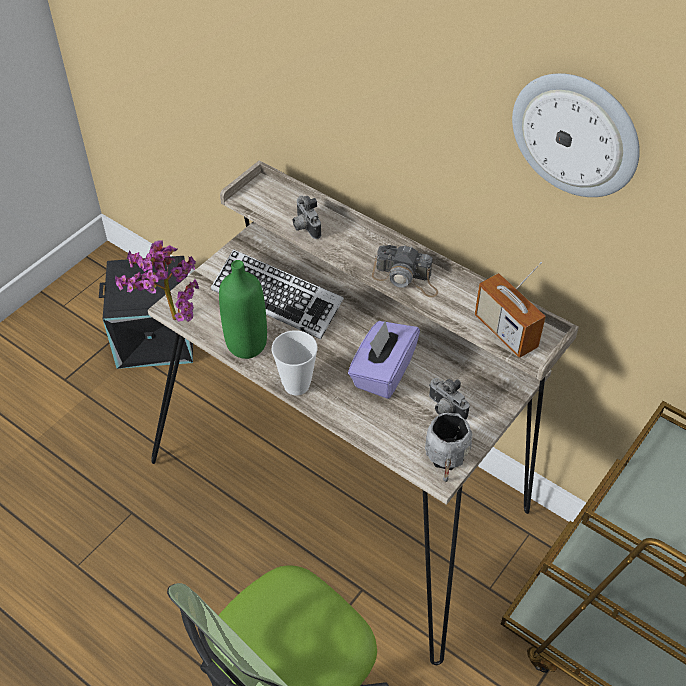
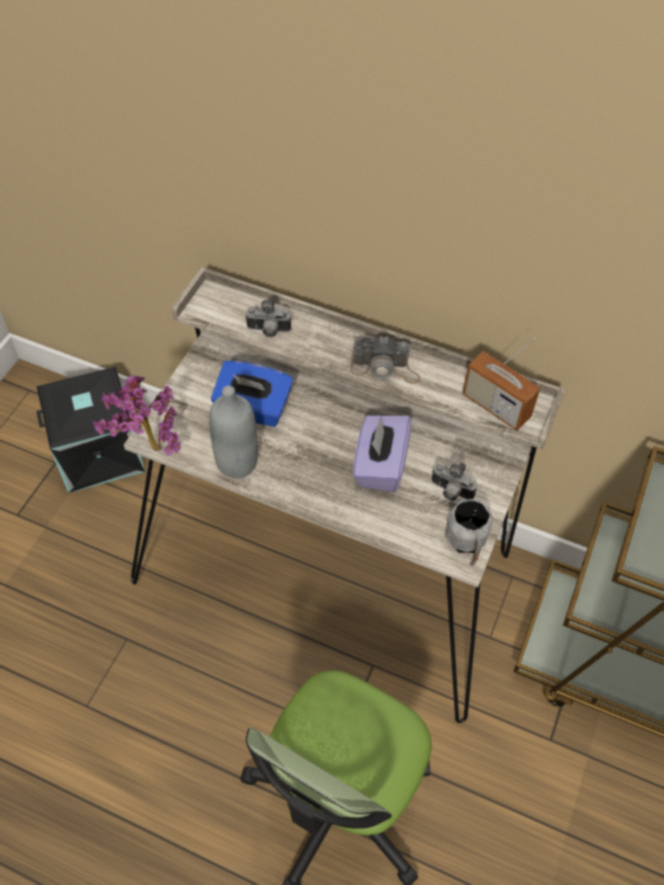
camera: 15 degrees left, 5 degrees up
keyboard [211,249,344,339] -> blue tissue box [211,361,294,427]
green bottle [219,260,267,359] -> grey bottle [209,386,258,478]
cup [272,330,318,395] -> none
camera [293,196,321,239] -> camera turned 45 degrees counterclockwise [245,297,291,337]
wall clock [512,73,640,197] -> none

